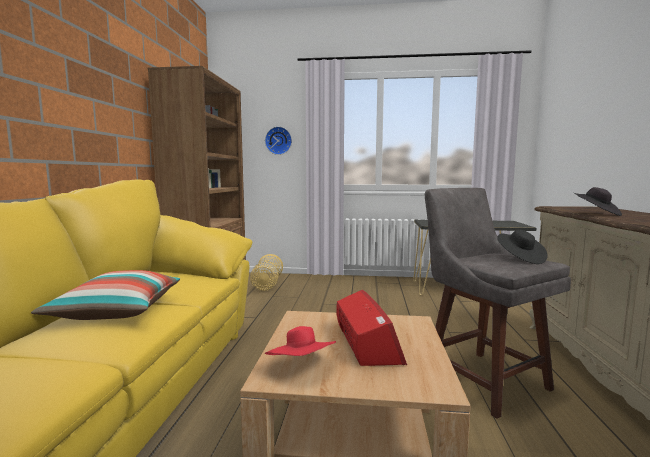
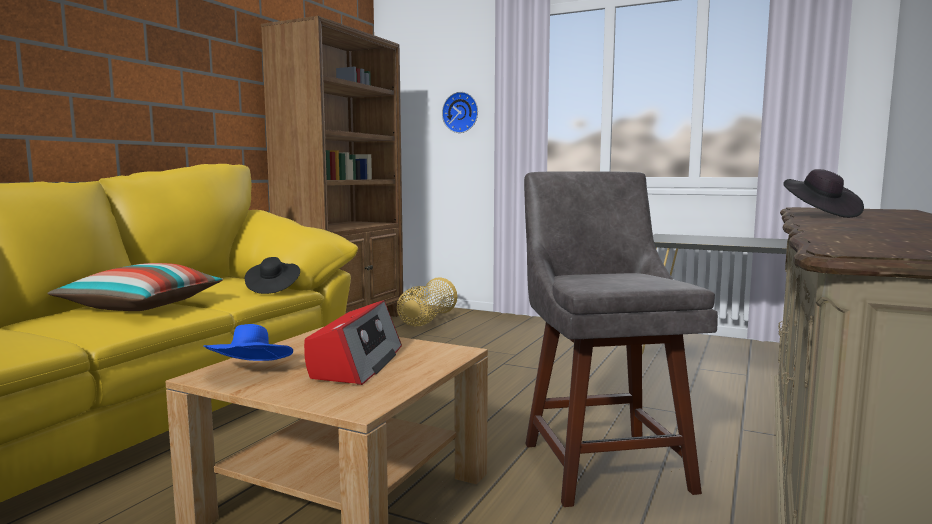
camera: 20 degrees right, 0 degrees up
red hat [264,326,336,356] -> blue hat [203,324,293,361]
black hat [497,230,548,264] -> black hat moved to [245,257,300,294]

